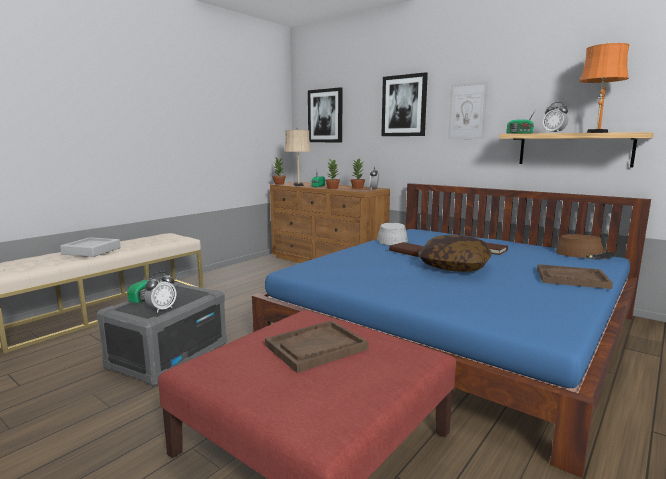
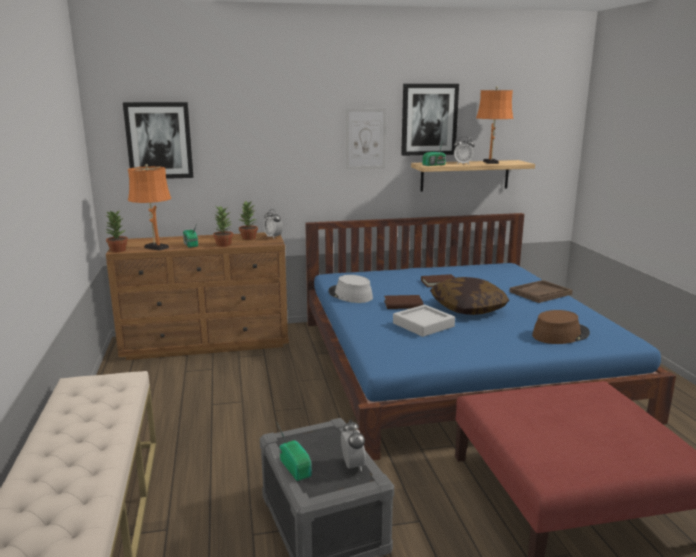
camera: 50 degrees left, 5 degrees up
grey tray [60,237,121,257] -> grey tray moved to [393,305,455,337]
brown tray [265,320,369,373] -> none
beige table lamp [284,127,311,186] -> orange table lamp [128,164,171,251]
picture [381,72,428,136] -> picture moved to [401,84,459,156]
brown hat [556,234,616,259] -> brown hat moved to [532,310,590,344]

